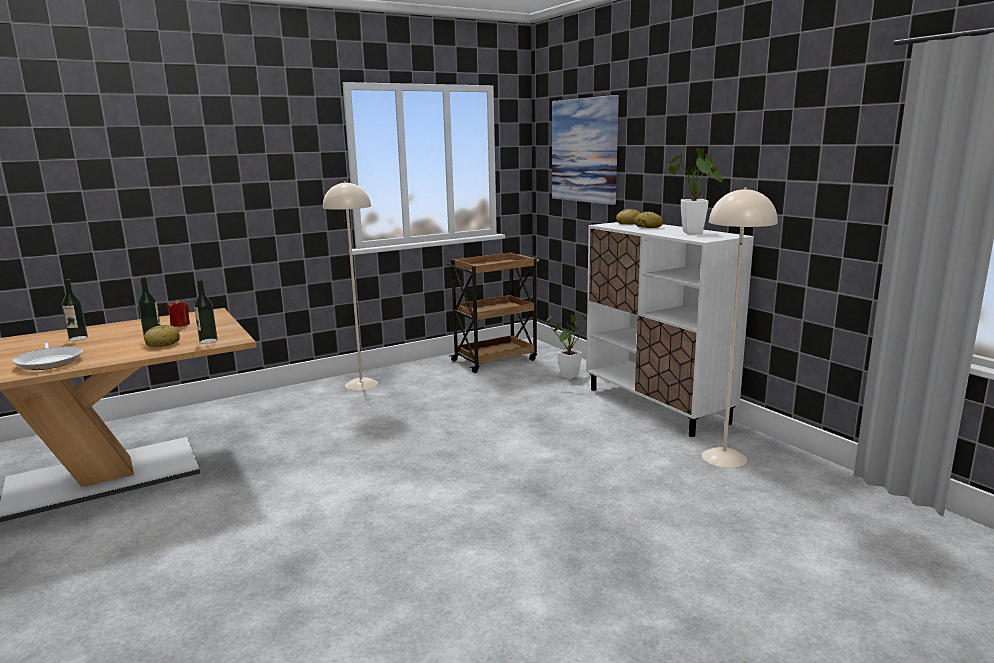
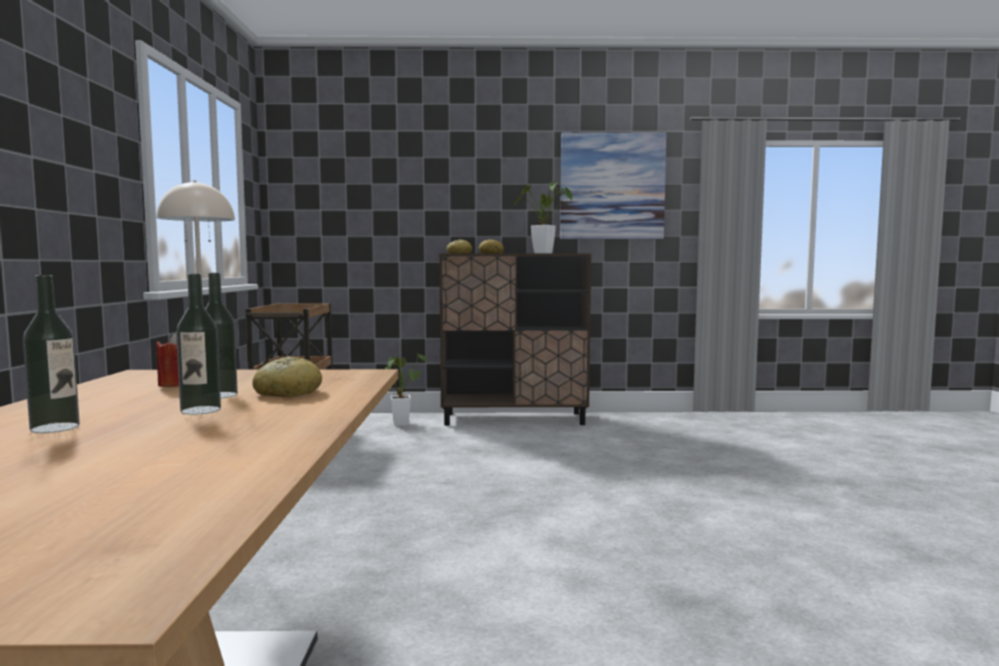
camera: 60 degrees left, 10 degrees down
frying pan [13,342,83,370] -> none
bottle [194,280,218,344] -> bottle moved to [176,274,221,415]
picture [552,95,619,205] -> picture moved to [560,133,667,239]
white cabinet [586,222,754,437] -> brown cabinet [439,253,591,426]
beige floor lamp [702,187,778,468] -> none

